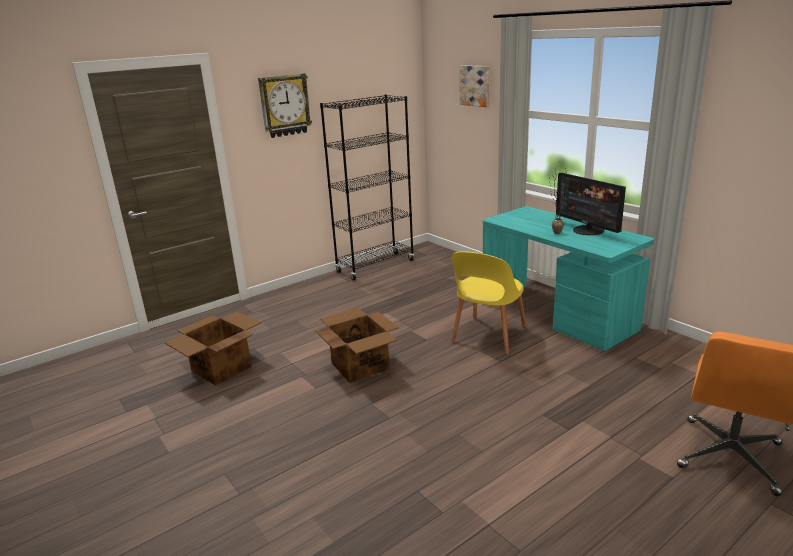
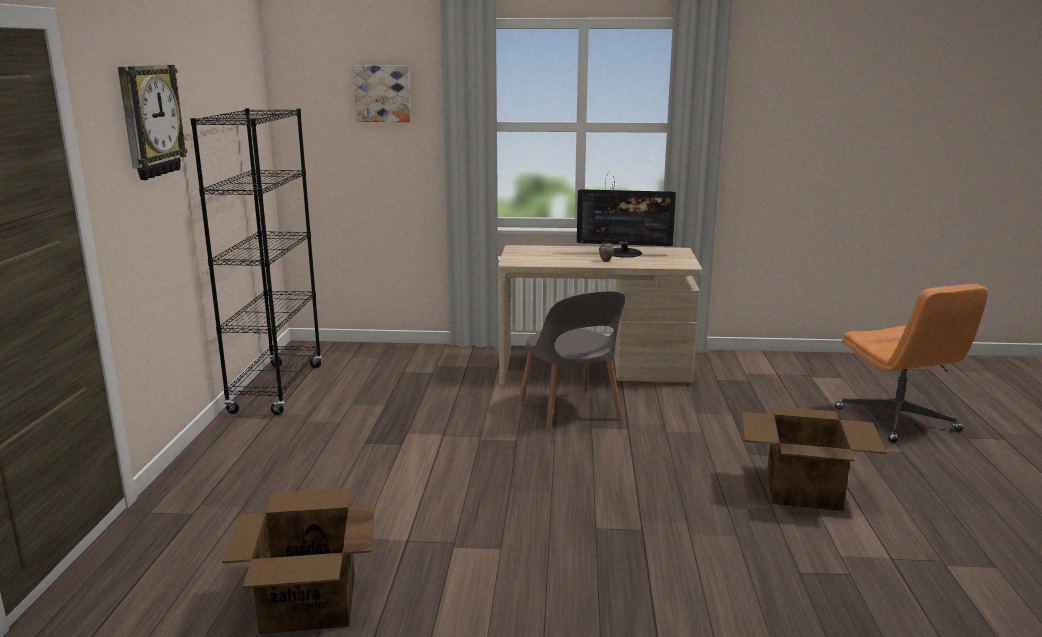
camera: 50 degrees left, 5 degrees down
cardboard box [316,308,399,383] -> cardboard box moved to [741,406,887,511]
yellow chair [451,251,526,354] -> grey chair [519,291,625,432]
turquoise desk [483,206,654,351] -> beige desk [498,245,702,385]

